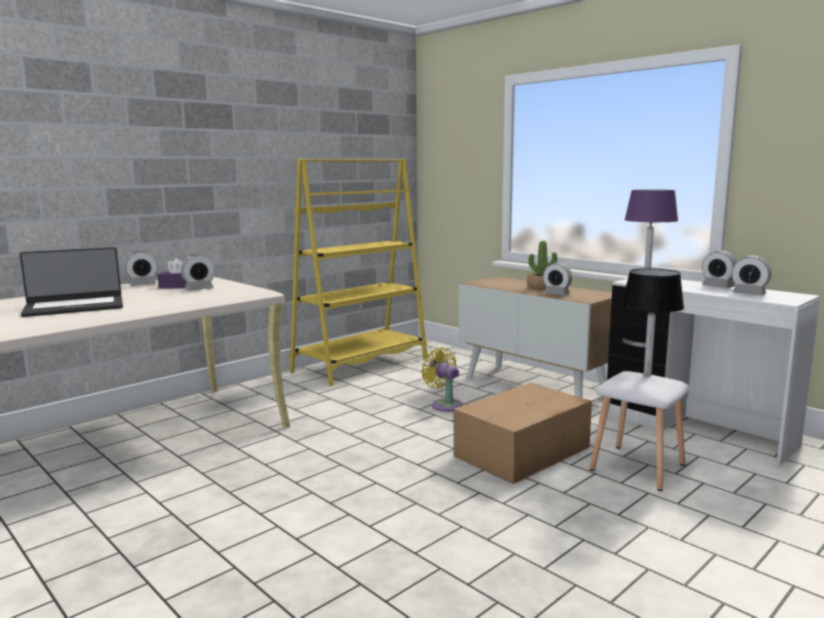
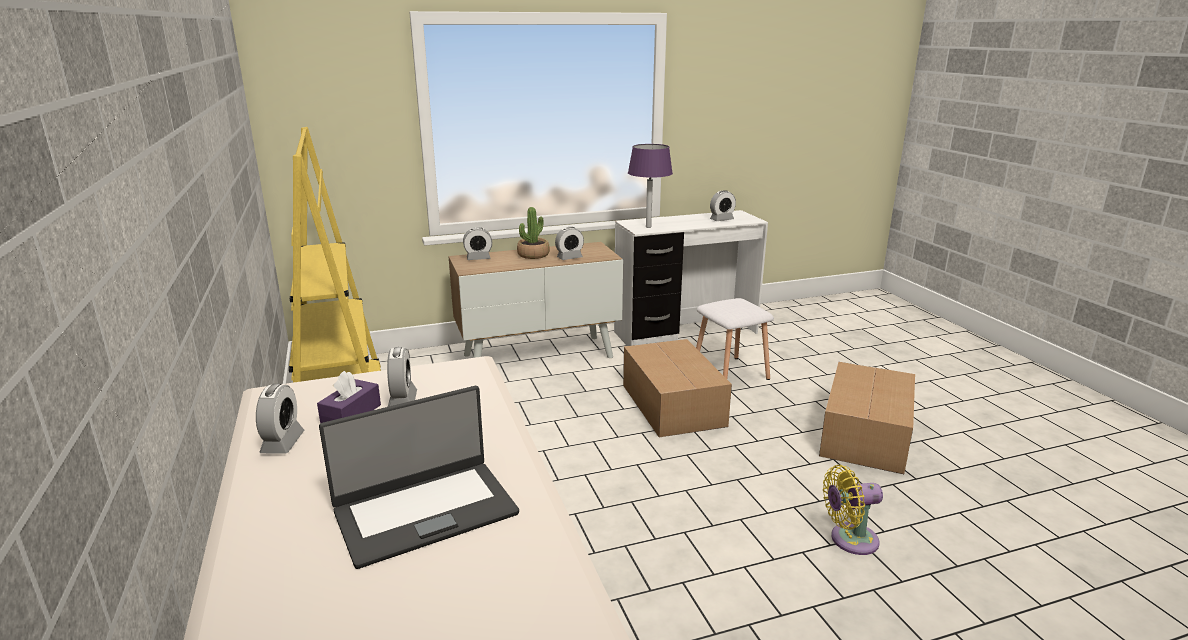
camera: 65 degrees left, 10 degrees up
laptop [19,247,123,317] -> laptop turned 60 degrees clockwise [319,386,519,569]
yellow fan [421,348,463,412] -> yellow fan moved to [823,465,883,555]
black table lamp [621,268,684,377] -> none
alarm clock [702,251,737,288] -> alarm clock moved to [463,227,492,260]
none -> cardboard box [819,362,915,474]

